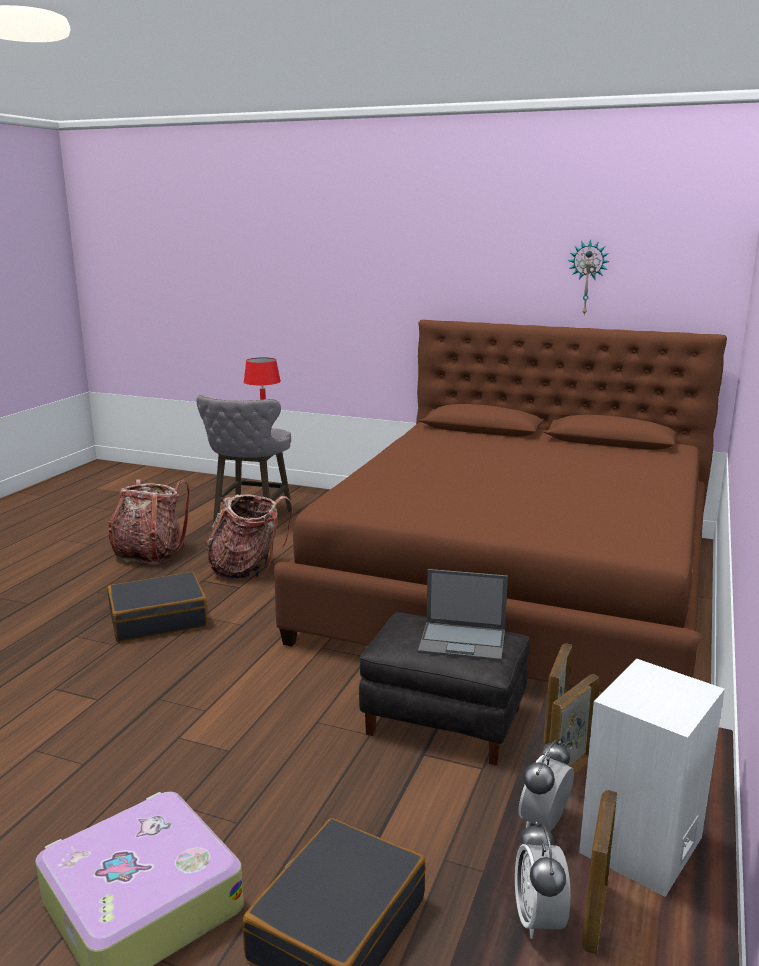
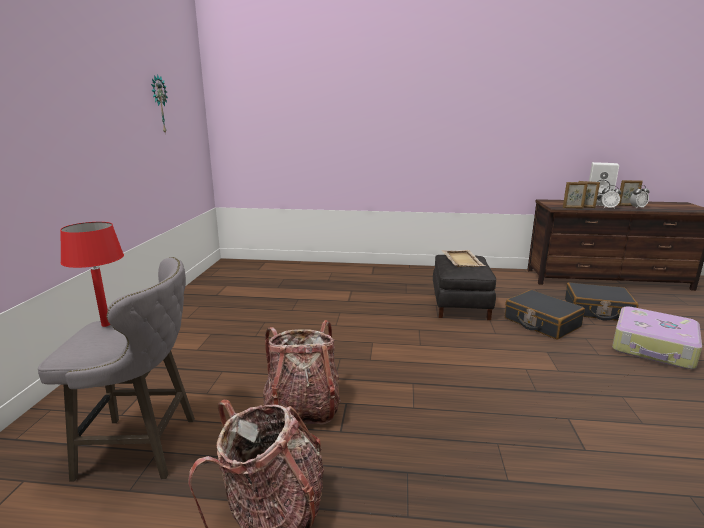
camera: 105 degrees left, 0 degrees up
black suitcase [107,572,207,642] -> black suitcase moved to [505,290,585,340]
brown bed [274,320,727,692] -> none
laptop [418,569,508,661] -> beige tray [441,250,485,267]

